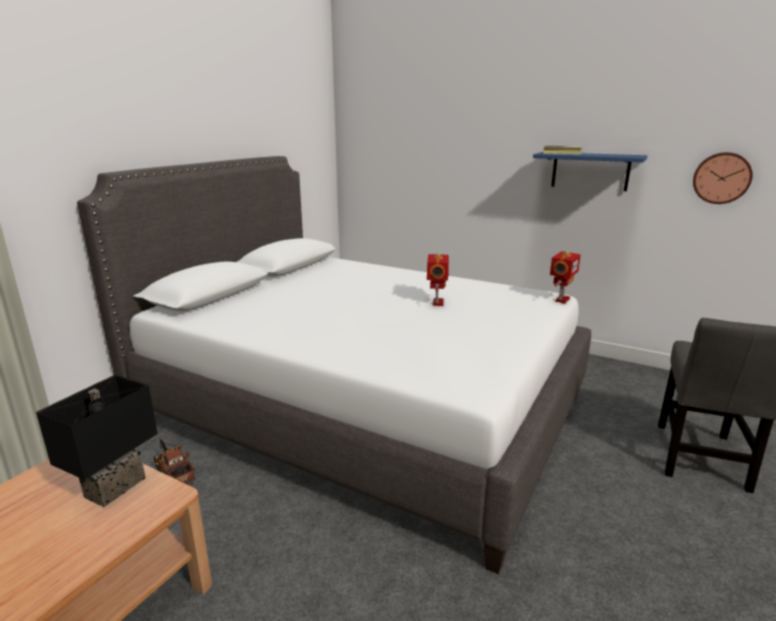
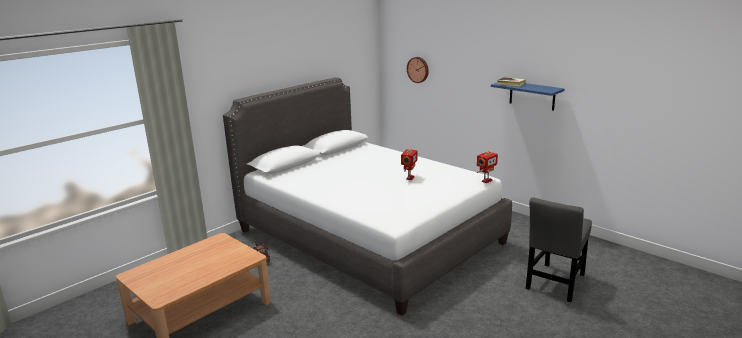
camera: 15 degrees right, 0 degrees up
black table lamp [36,375,158,507] -> none
wall clock [693,152,753,204] -> wall clock moved to [407,57,429,83]

